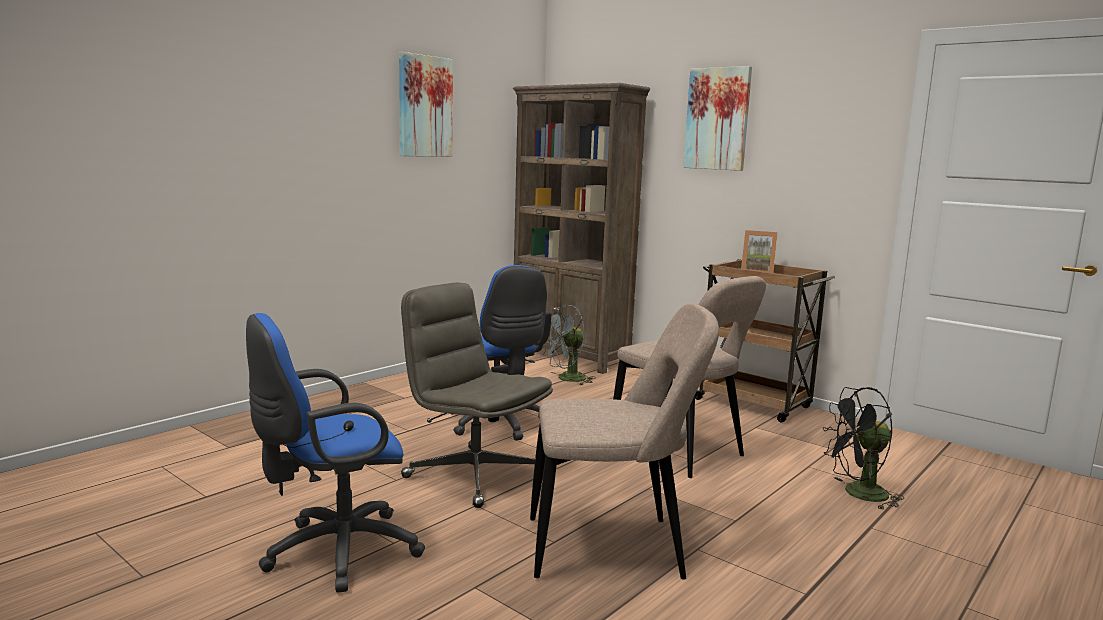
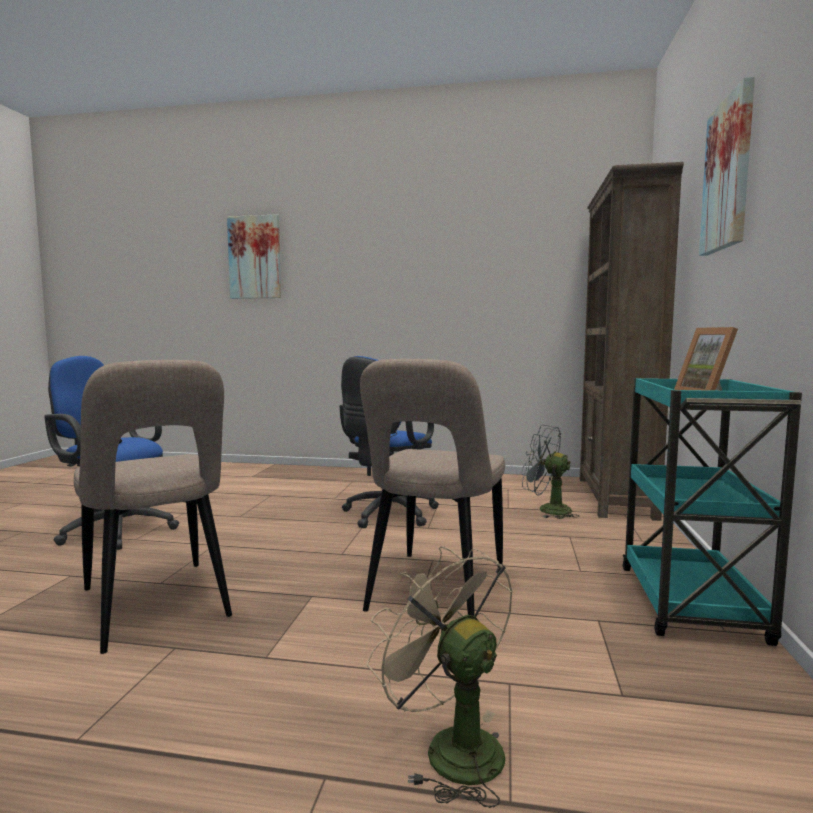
camera: 60 degrees right, 5 degrees down
picture [399,52,453,157] -> picture moved to [227,214,281,299]
grey office chair [401,282,553,508] -> none
brown cart [695,259,835,423] -> turquoise cart [622,378,802,646]
black fan [823,387,904,510] -> beige fan [367,546,513,808]

